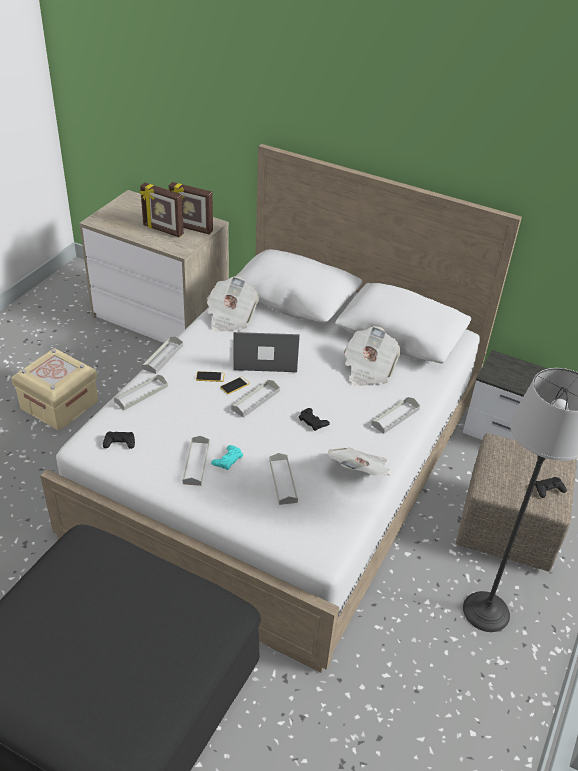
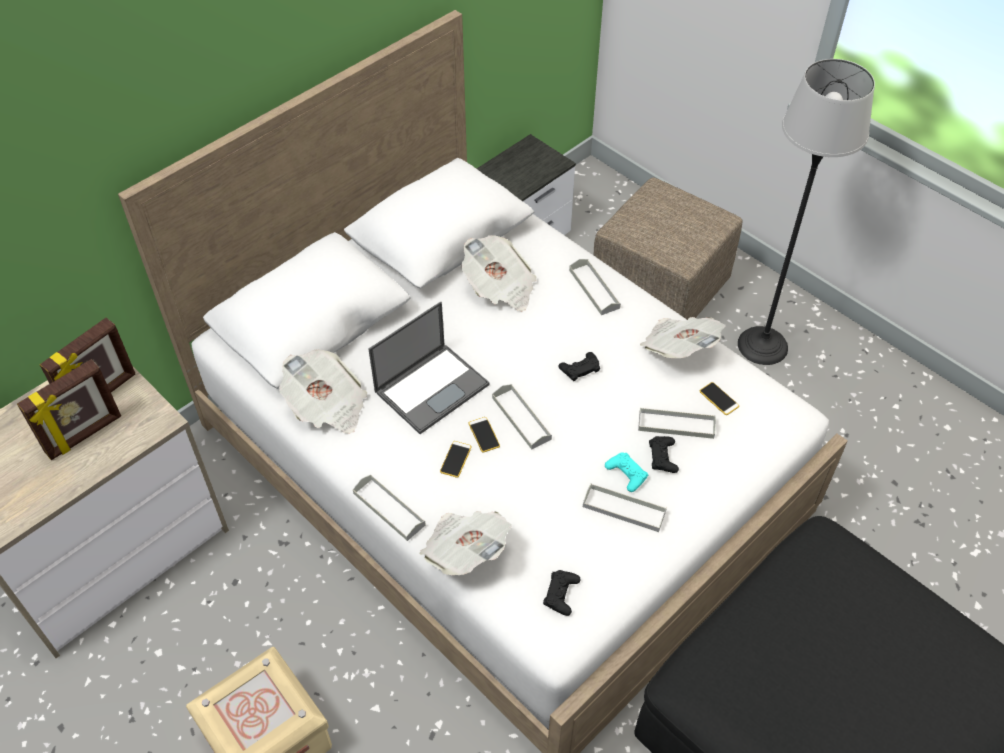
camera: 70 degrees left, 10 degrees up
grey tray [114,375,168,411] -> newspaper [419,511,512,575]
laptop [234,332,300,372] -> laptop turned 150 degrees counterclockwise [368,301,489,434]
black game controller [535,477,567,498] -> black game controller moved to [649,436,679,473]
none -> phone [700,382,739,415]

